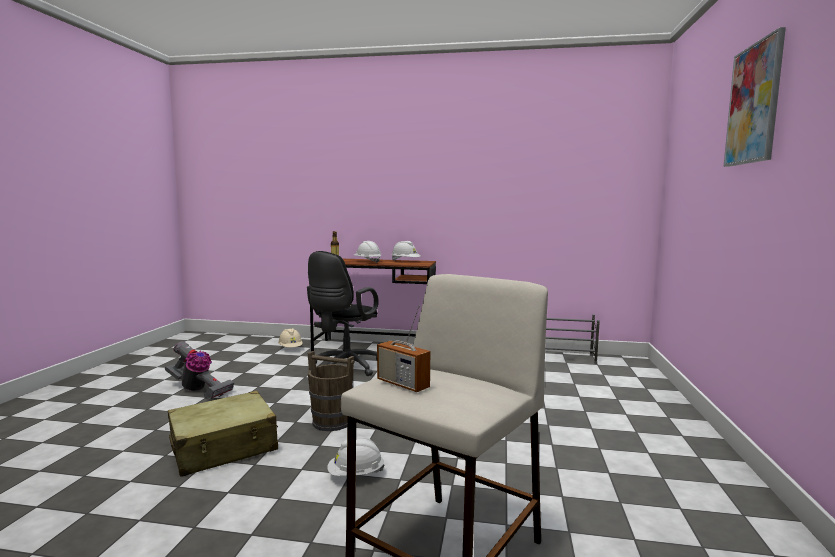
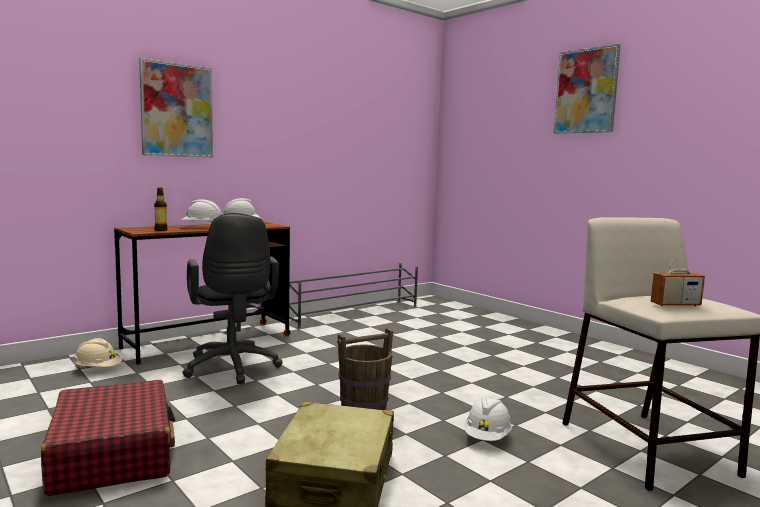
camera: 50 degrees left, 0 degrees up
vacuum cleaner [165,341,234,399] -> red suitcase [41,380,176,496]
none -> picture [139,58,213,158]

